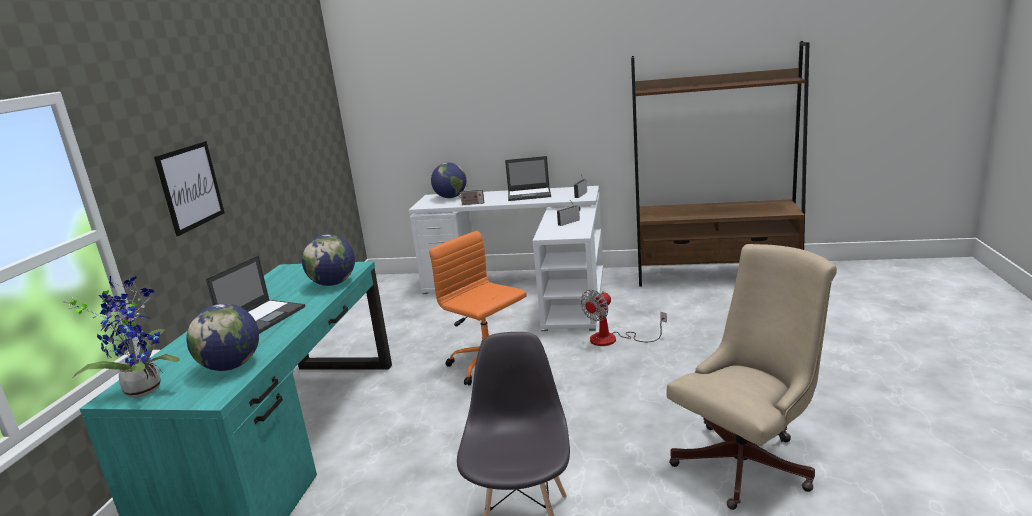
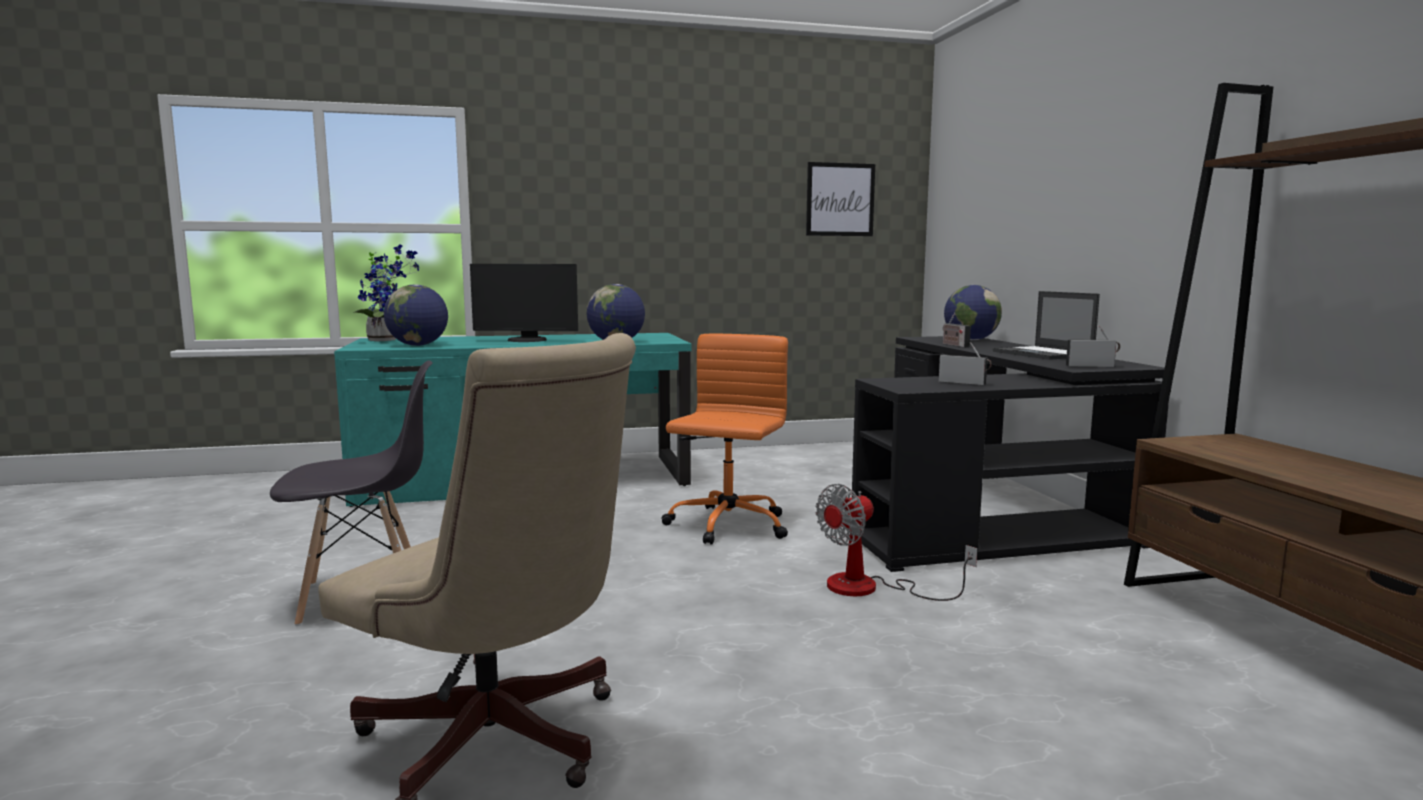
camera: 65 degrees right, 10 degrees down
picture [154,141,225,236] -> picture moved to [806,162,875,236]
laptop [206,255,305,334] -> monitor [470,264,578,342]
white desk [409,186,603,331] -> black desk [852,336,1169,572]
fan [580,290,667,346] -> fan turned 60 degrees counterclockwise [816,484,978,601]

